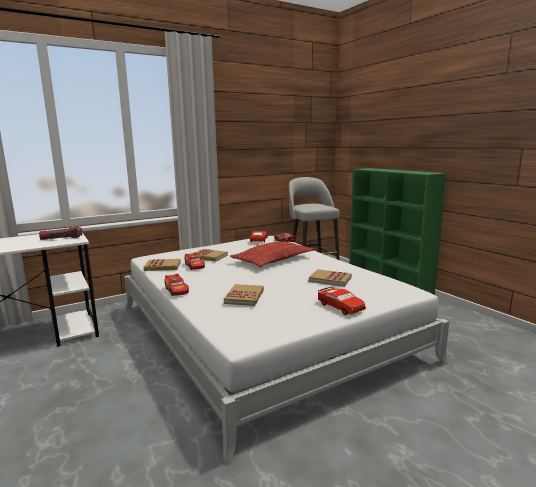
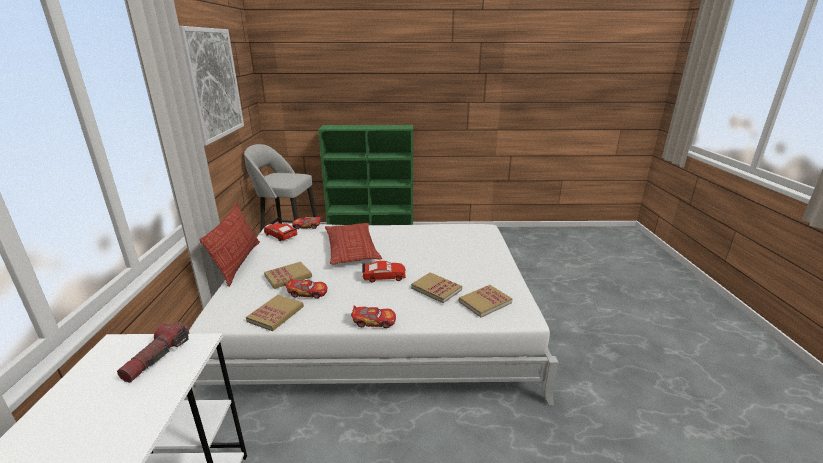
camera: 60 degrees left, 10 degrees up
book [309,269,352,287] -> book moved to [459,285,513,317]
red toy car [318,287,366,315] -> red toy car moved to [362,261,406,283]
none -> picture [179,26,244,146]
none -> pillow [200,203,260,287]

